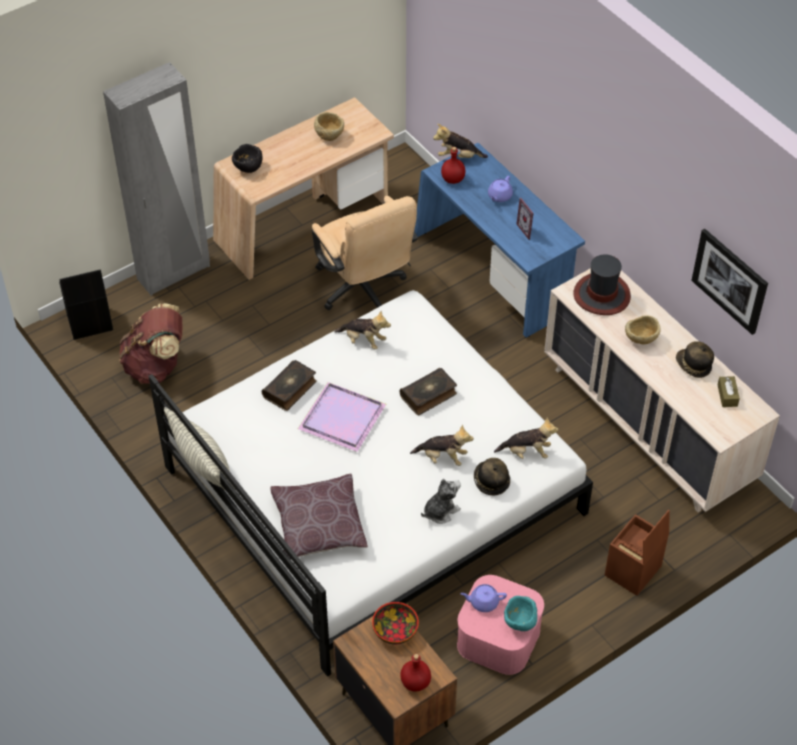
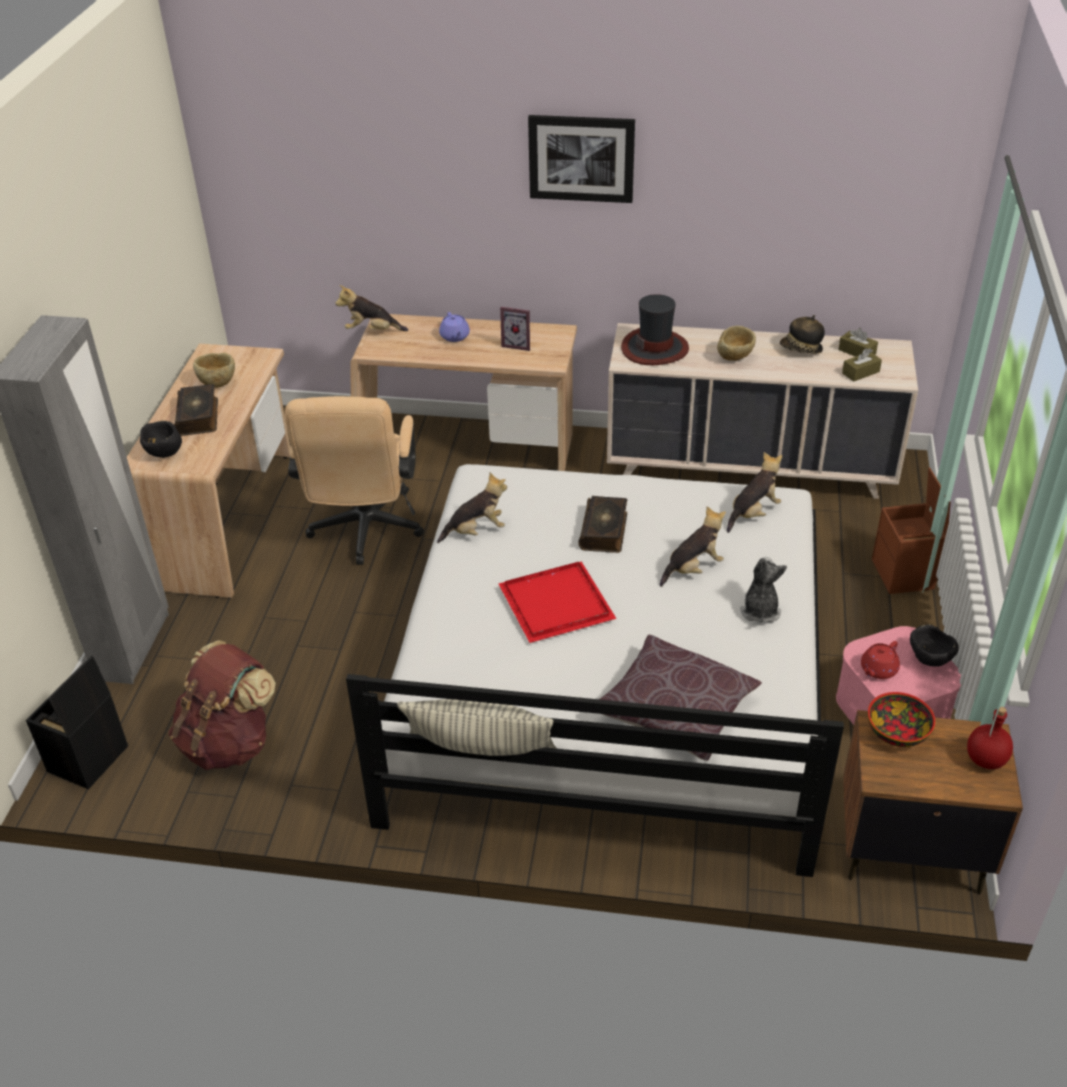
camera: 45 degrees left, 10 degrees down
book [262,360,317,411] -> book moved to [174,384,218,436]
purple tray [298,382,386,452] -> red tray [499,562,617,643]
beige office chair [312,196,418,310] -> beige office chair turned 75 degrees clockwise [285,396,424,565]
blue desk [414,143,585,338] -> beige desk [350,314,577,471]
plush toy [433,124,488,158] -> plush toy turned 45 degrees clockwise [336,285,408,331]
red bottle [441,147,466,184] -> none
purple teapot [460,584,507,612] -> red teapot [861,641,900,679]
hat [474,458,510,495] -> none
turquoise bowl [504,596,537,631] -> black bowl [910,624,959,667]
picture [691,229,768,335] -> picture moved to [528,115,635,203]
none -> brown tissue box [842,348,882,382]

